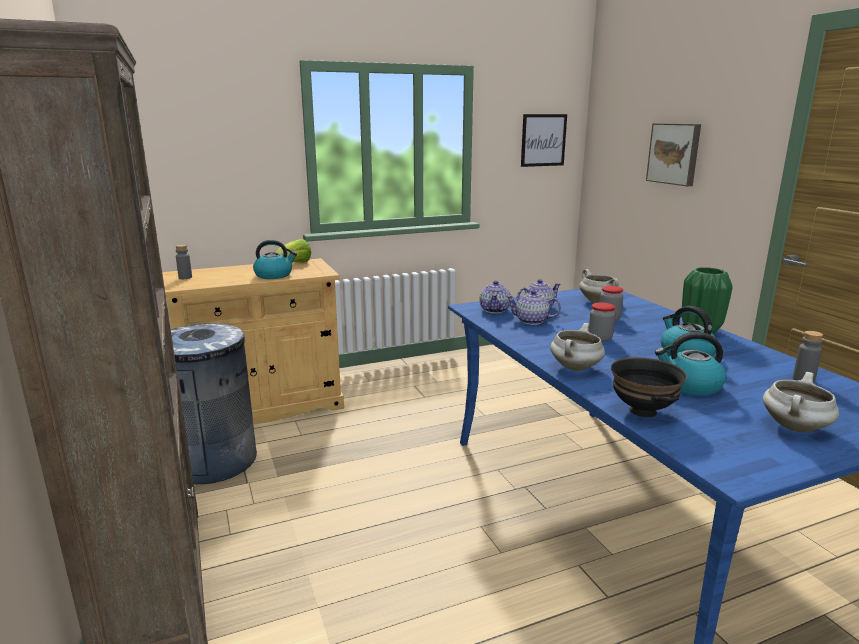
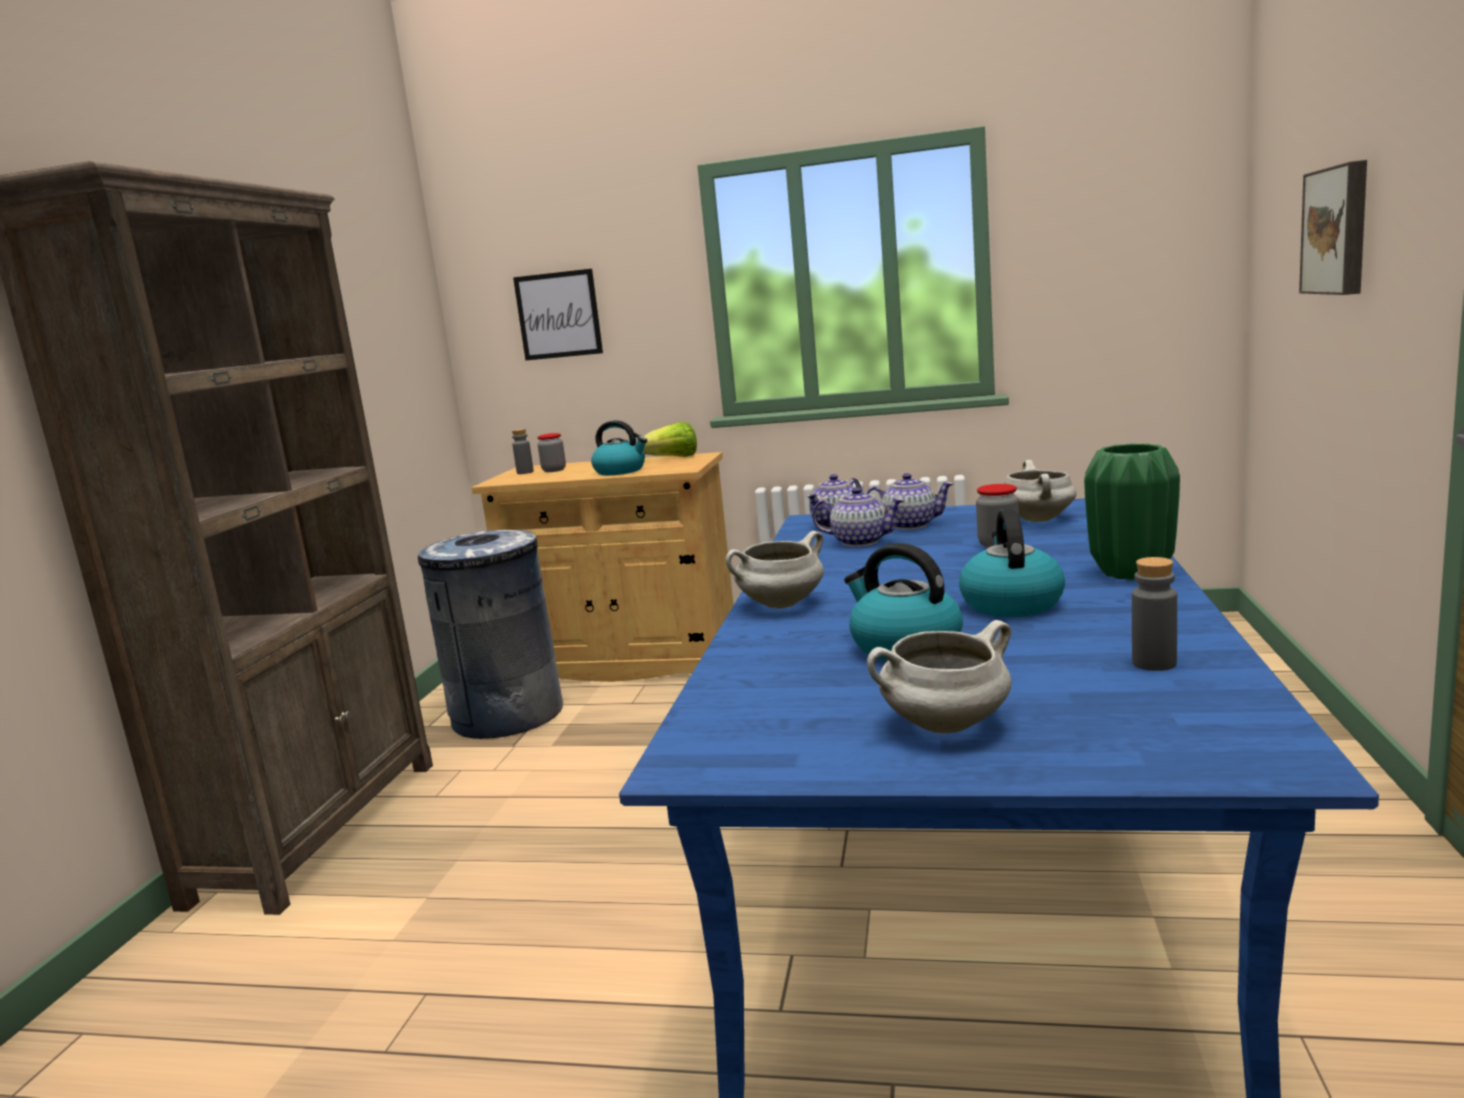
camera: 35 degrees right, 5 degrees down
teapot [506,290,561,325] -> teapot turned 150 degrees clockwise [812,487,905,547]
picture [521,114,567,167] -> picture moved to [513,269,603,361]
jar [589,303,615,342] -> jar moved to [537,433,566,472]
black bowl [611,357,687,417] -> none

